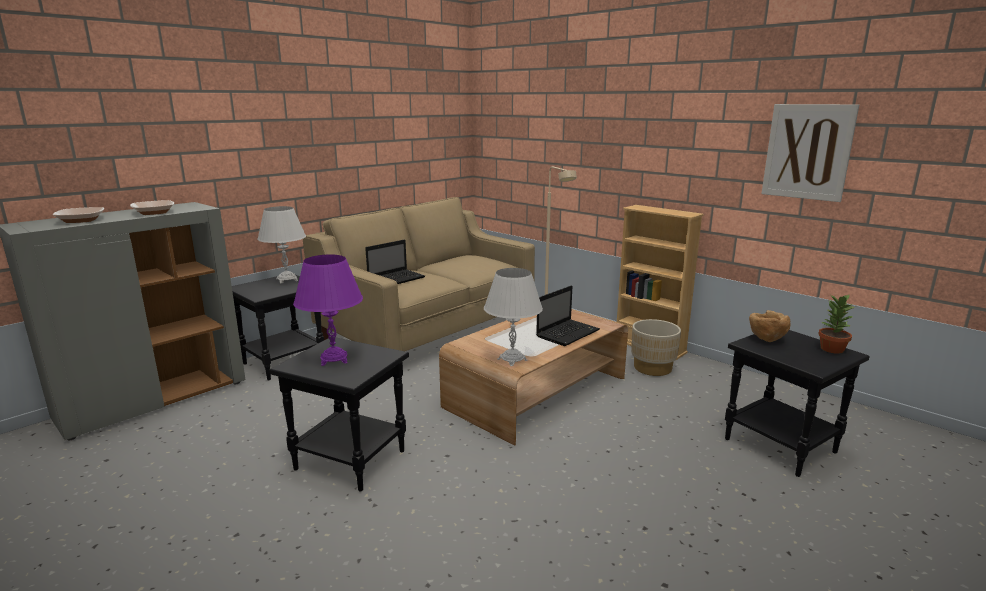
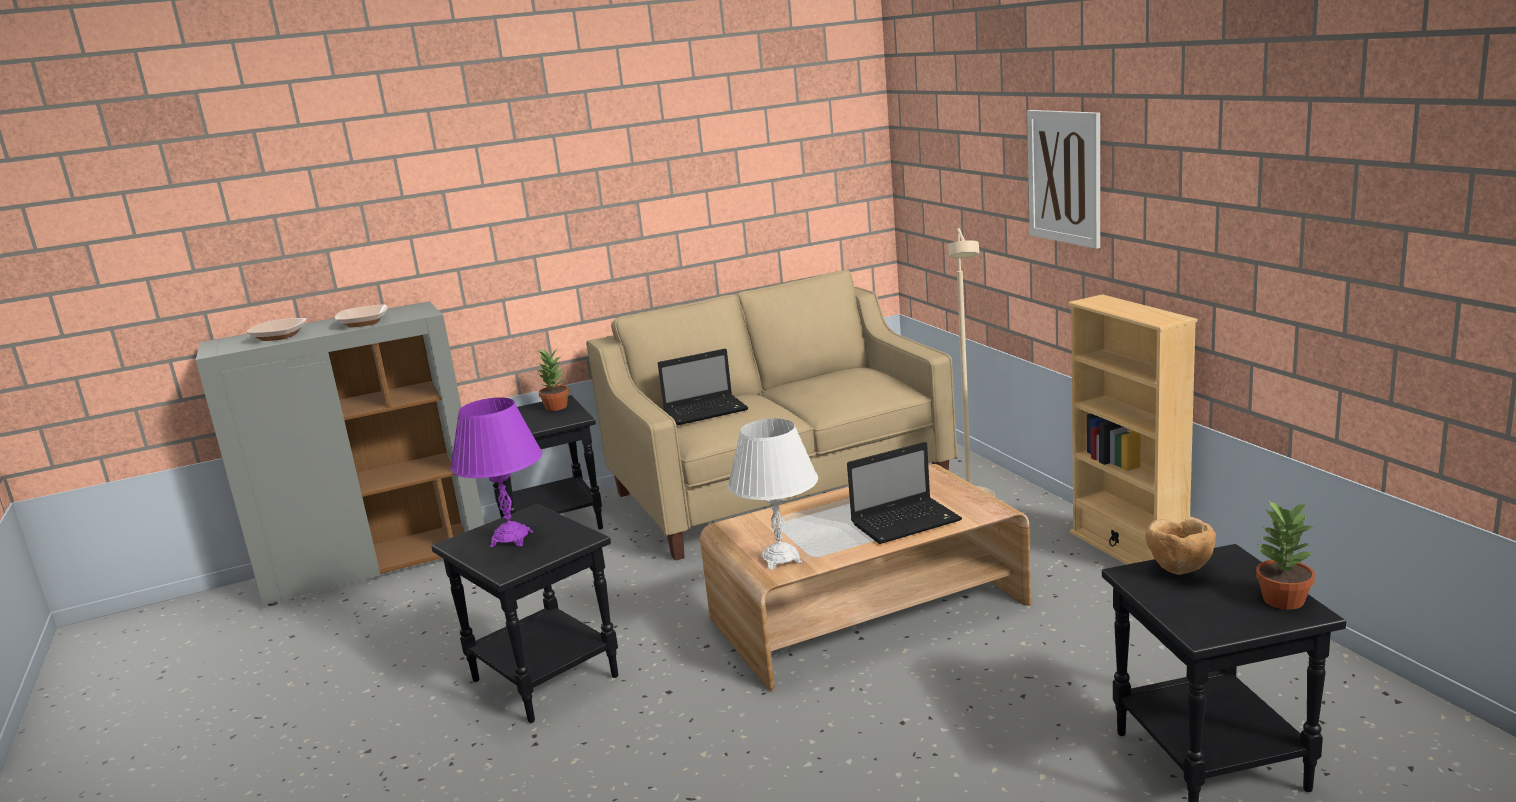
camera: 25 degrees right, 0 degrees up
white table lamp [257,206,306,284] -> potted plant [536,350,569,411]
beige planter [631,319,681,376] -> none
picture [761,104,859,202] -> picture moved to [1027,110,1100,249]

